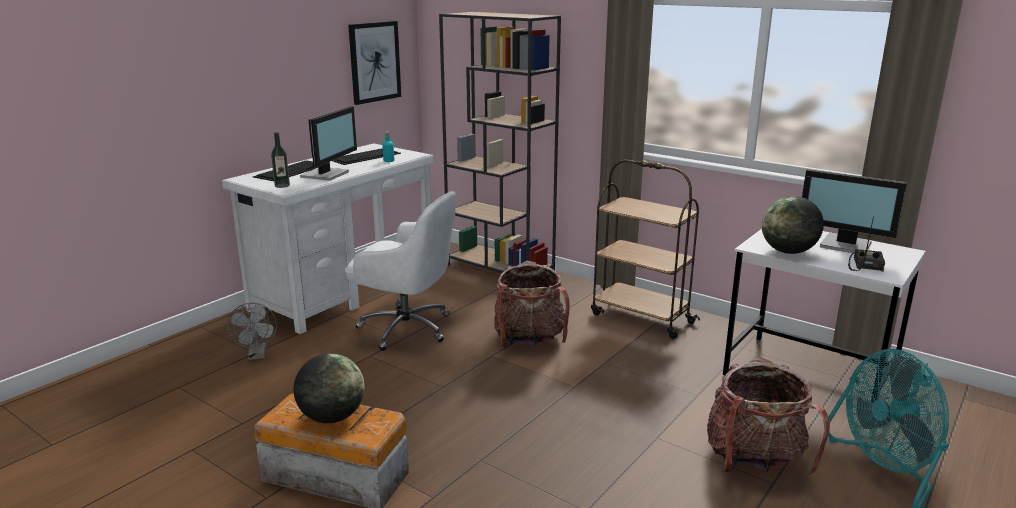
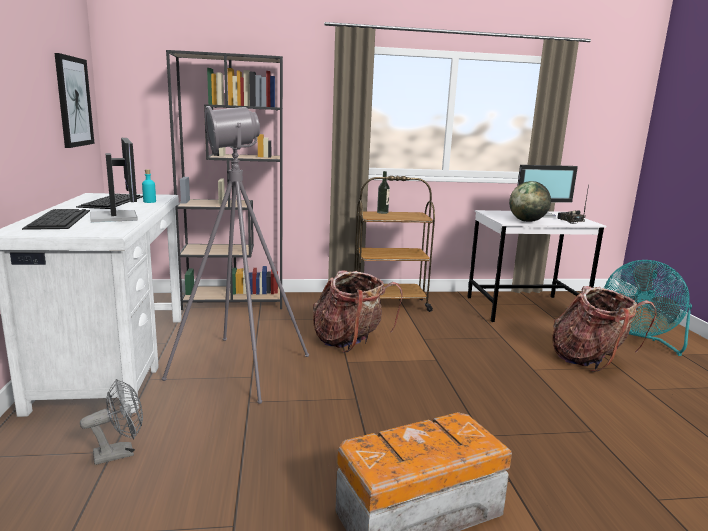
camera: 45 degrees left, 5 degrees down
grey fan [227,303,277,360] -> grey fan turned 60 degrees counterclockwise [80,379,143,465]
bottle [271,132,290,188] -> bottle moved to [377,171,390,214]
globe [294,353,365,423] -> none
white office chair [345,191,457,351] -> grey floor lamp [162,106,309,404]

